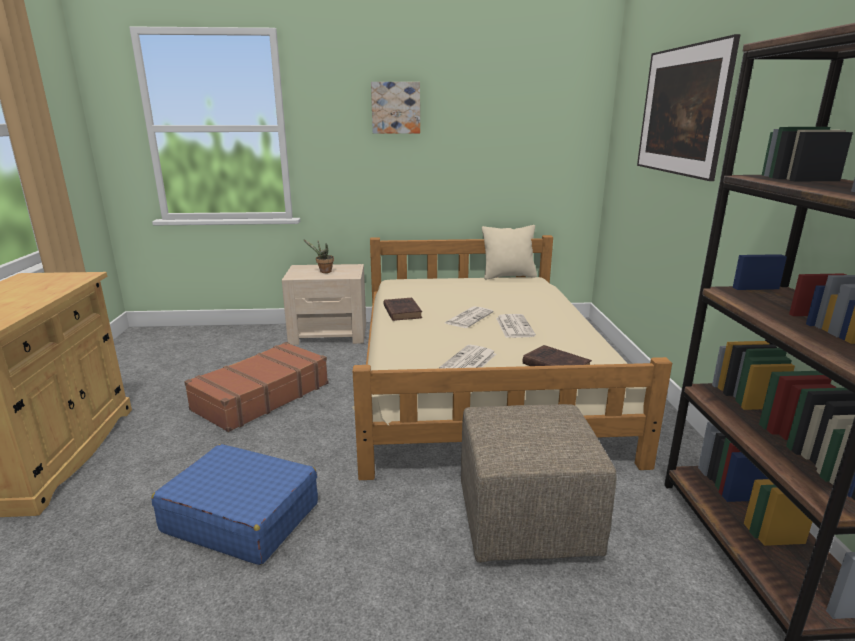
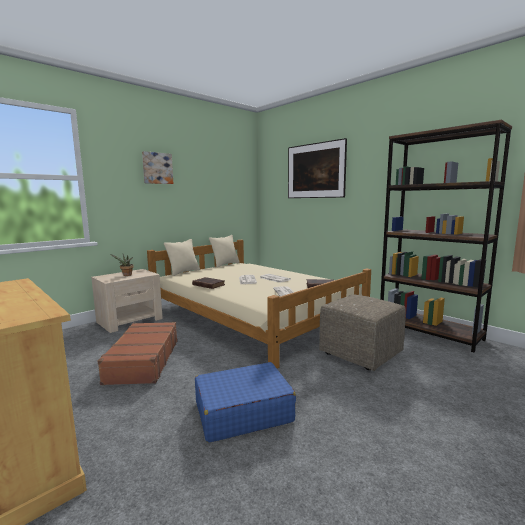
camera: 40 degrees left, 10 degrees down
none -> beige pillow [164,239,200,276]

